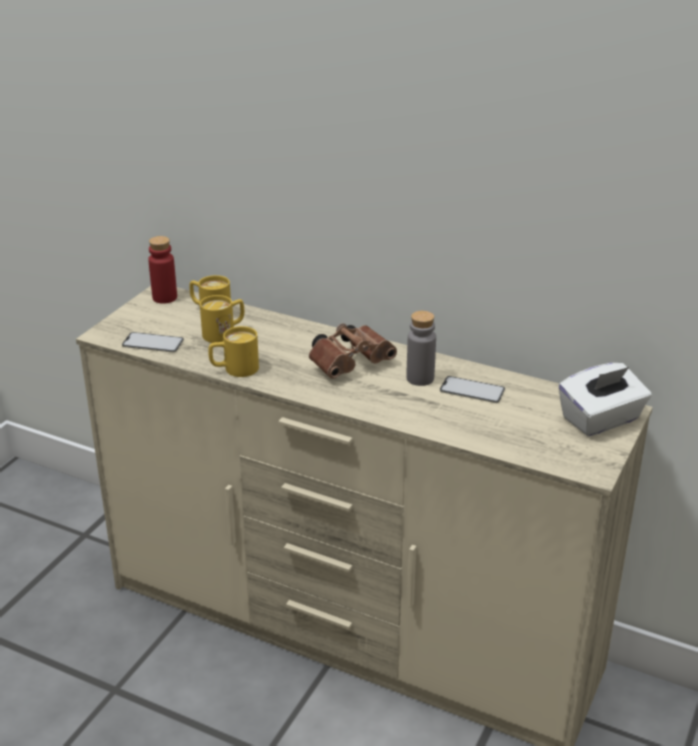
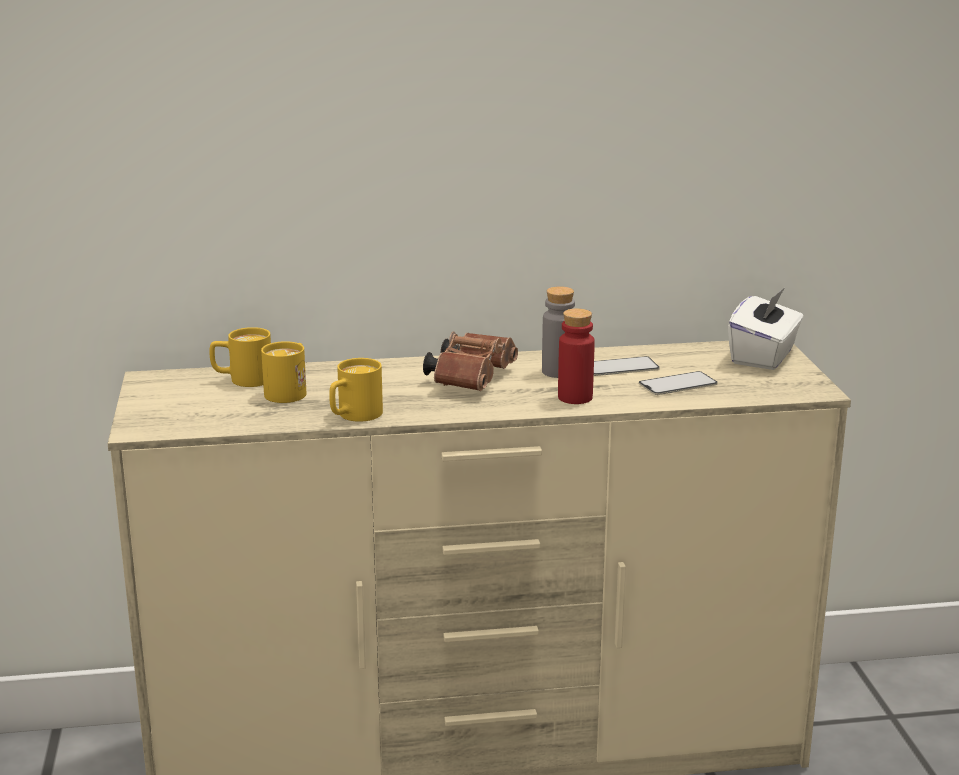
camera: 35 degrees left, 10 degrees down
phone [122,332,184,353] -> phone moved to [639,371,718,395]
red bottle [148,236,177,304] -> red bottle moved to [558,308,595,404]

